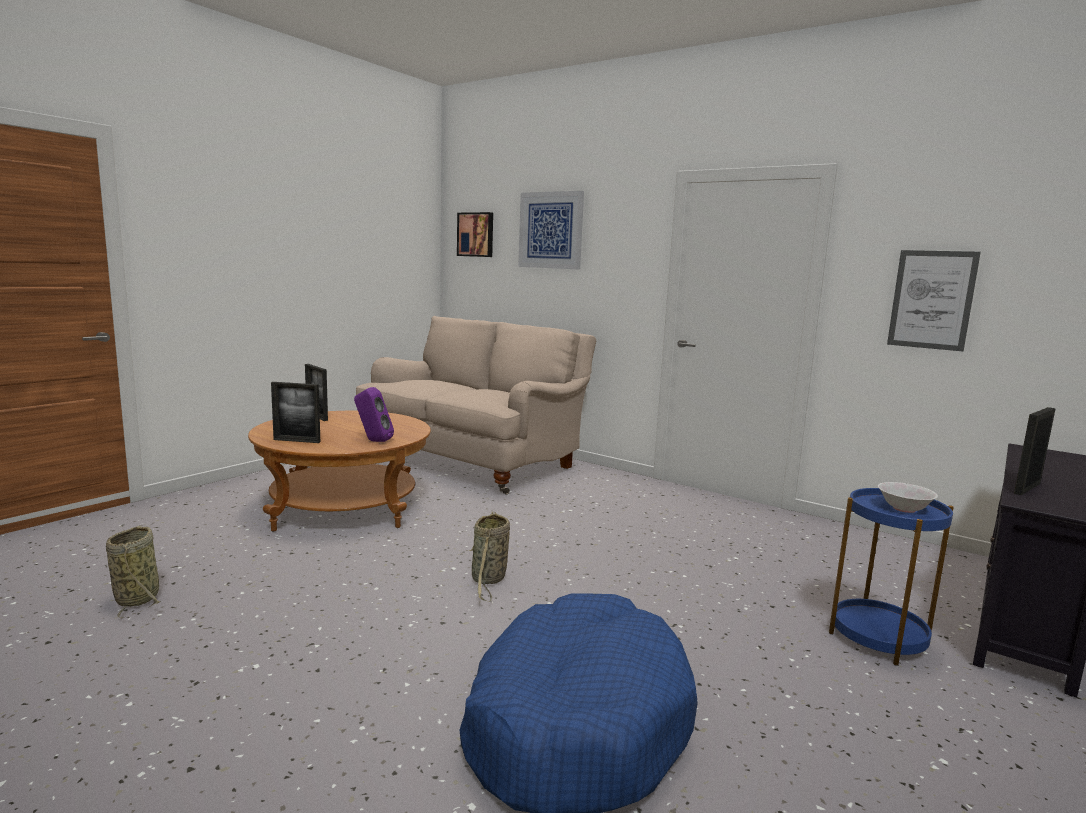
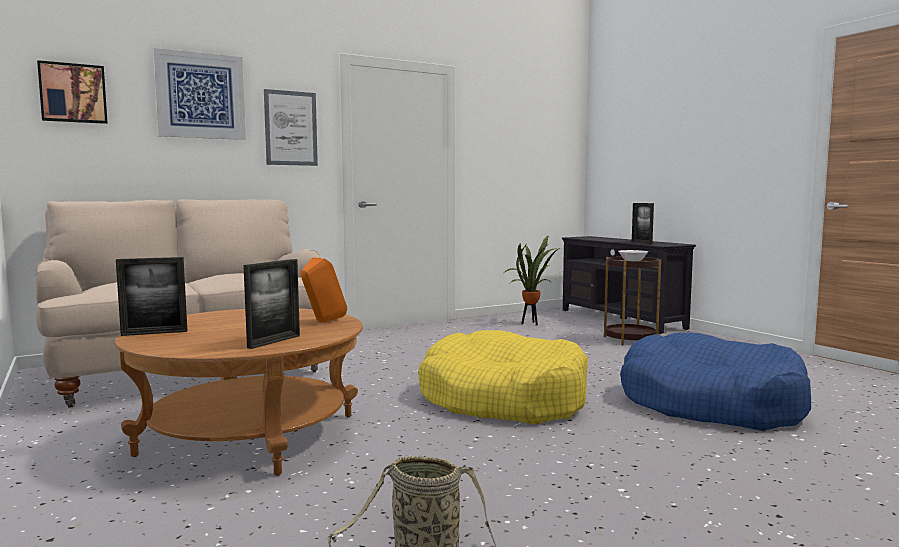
camera: 65 degrees left, 5 degrees down
purple speaker [354,387,394,442] -> orange speaker [300,258,347,322]
basket [469,512,510,601] -> yellow dog bed [418,330,588,425]
blue side table [829,488,954,666] -> brown side table [604,256,661,345]
picture [887,250,981,351] -> picture moved to [264,89,318,166]
none -> potted plant [504,235,560,325]

